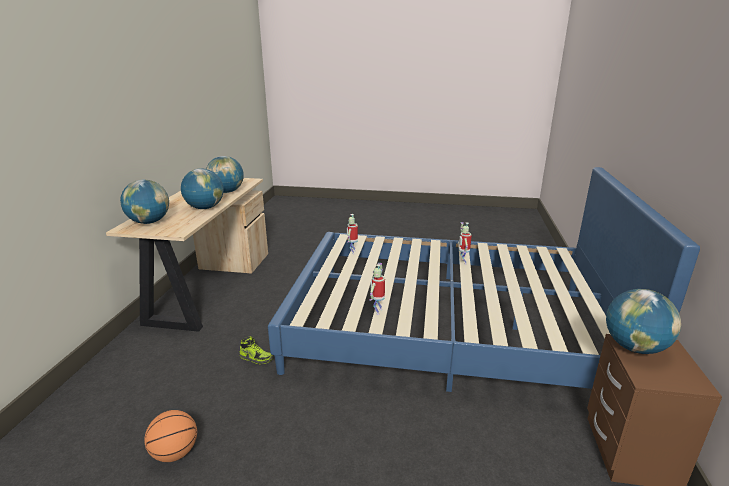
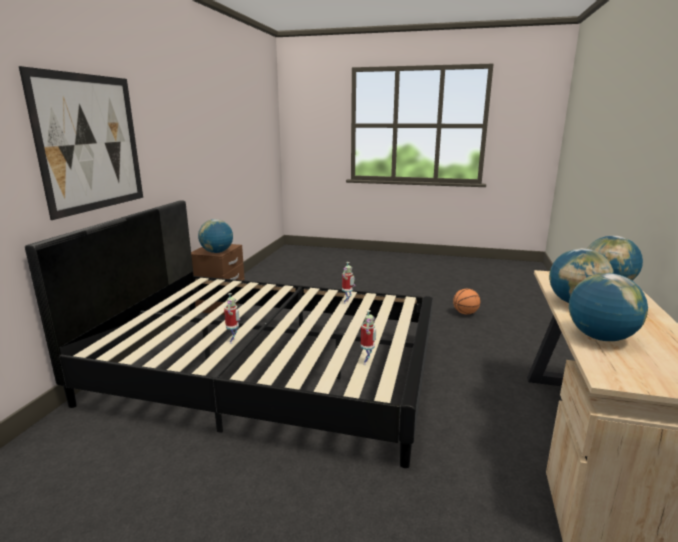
camera: 175 degrees left, 5 degrees down
shoe [239,336,273,364] -> none
blue bed [268,167,700,392] -> black bed [25,200,433,468]
none -> picture [19,66,143,220]

